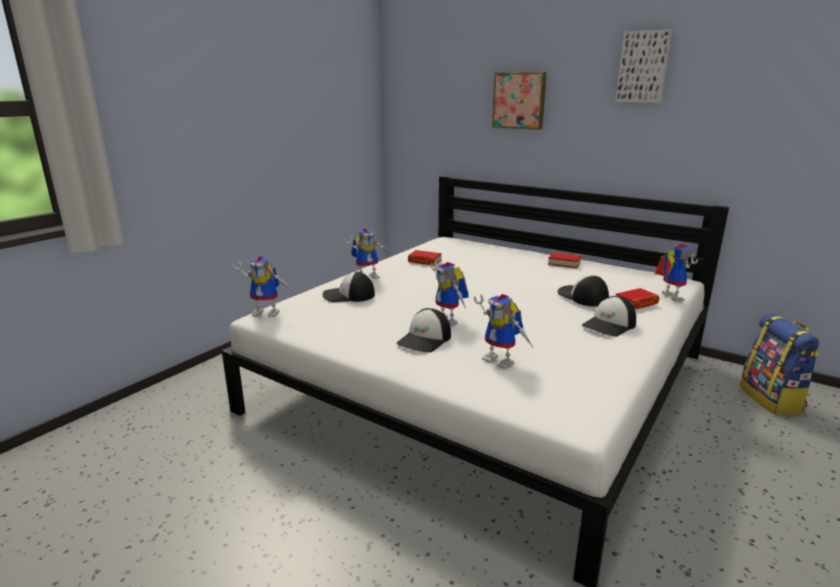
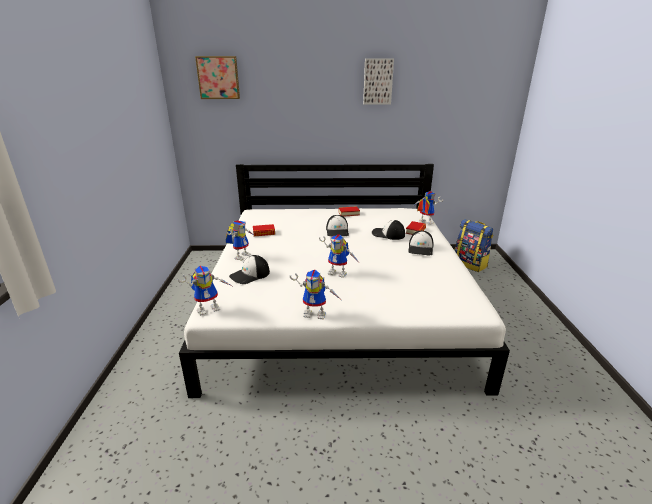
camera: 35 degrees left, 5 degrees up
cap [397,308,451,352] -> cap moved to [326,215,349,237]
toy robot [474,294,534,369] -> toy robot moved to [290,270,340,320]
picture [492,72,547,130] -> picture moved to [195,56,240,99]

